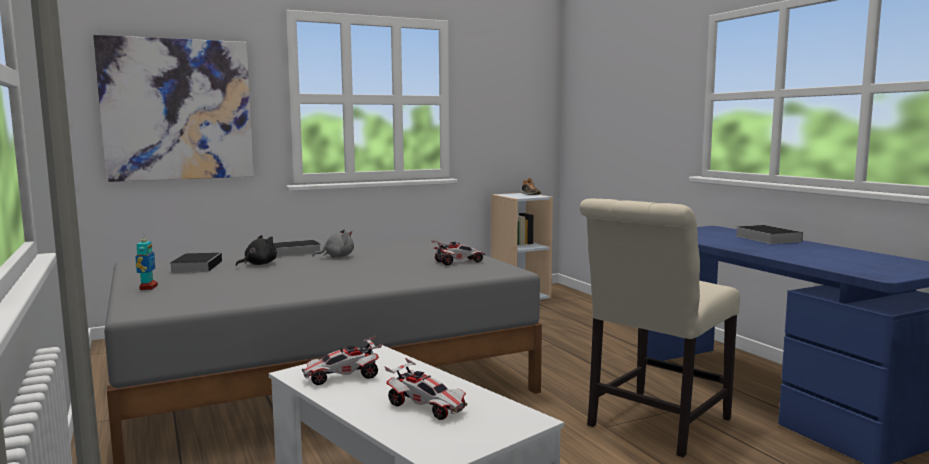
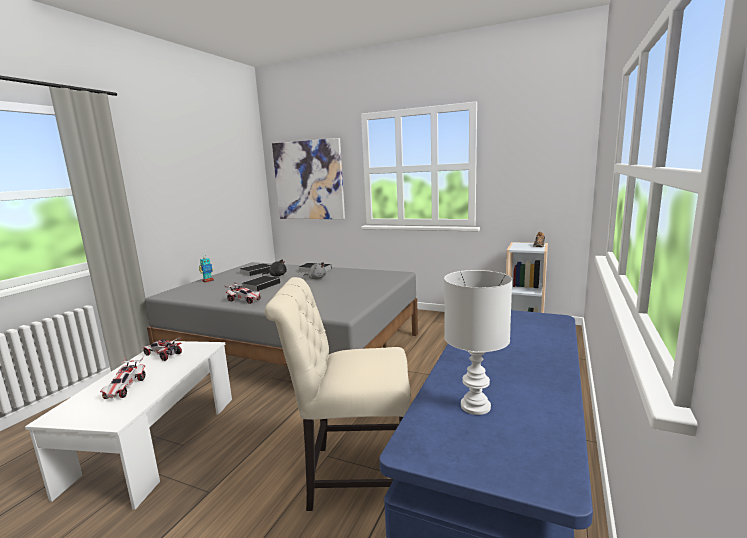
camera: 50 degrees right, 5 degrees up
toy car [431,240,485,266] -> toy car moved to [225,282,261,304]
book [737,225,803,244] -> book moved to [242,276,280,291]
none -> white table lamp [444,270,512,415]

